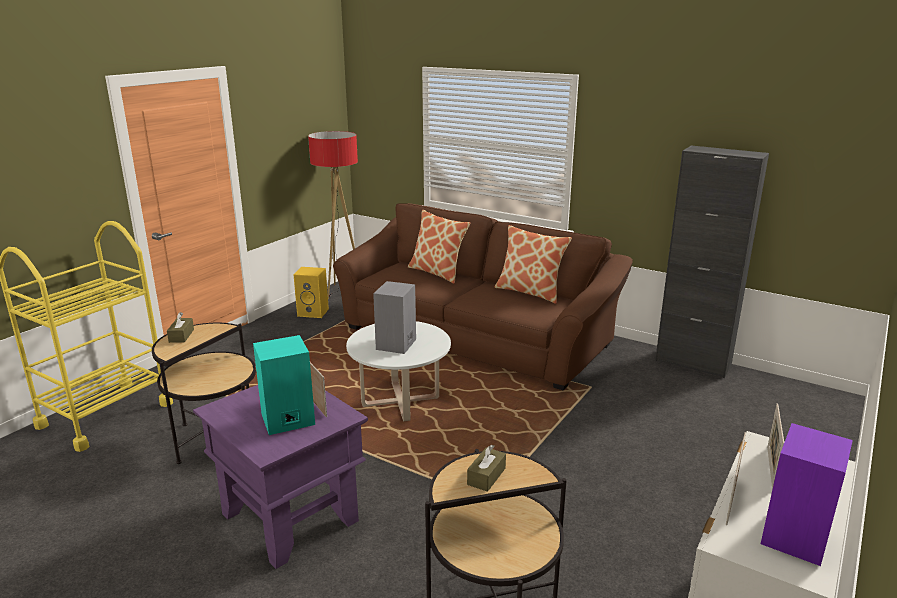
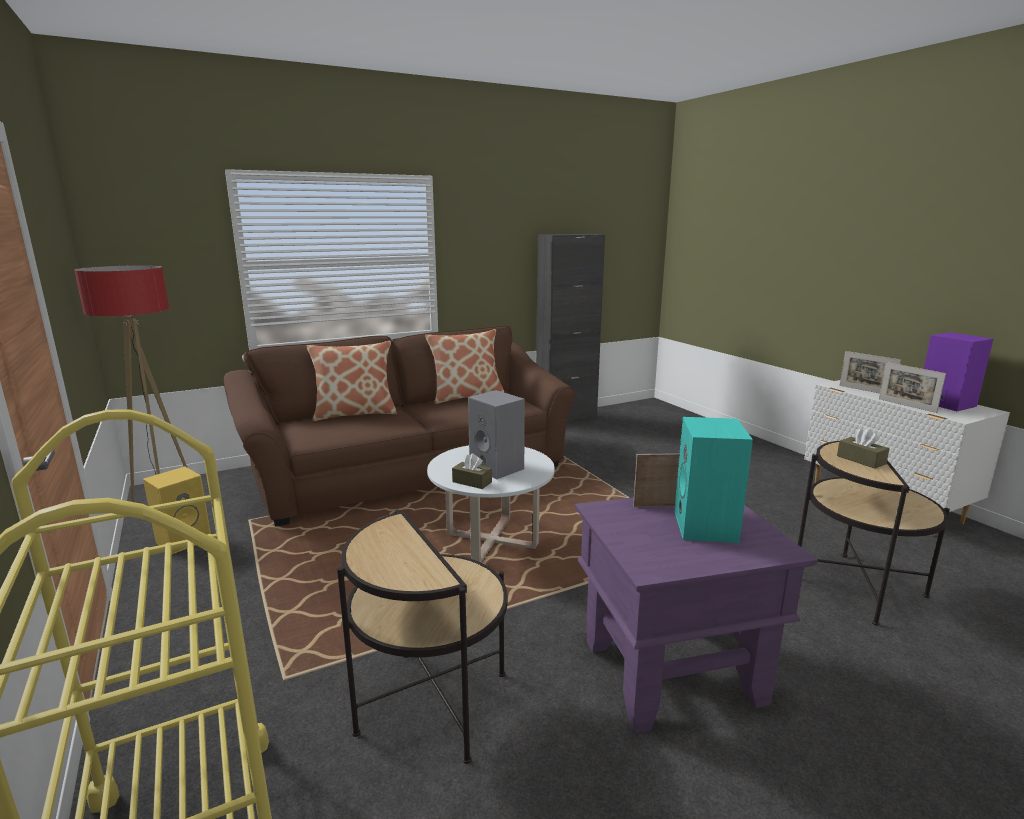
camera: 60 degrees left, 5 degrees down
brown tissue box [167,312,194,343] -> brown tissue box moved to [452,453,492,489]

